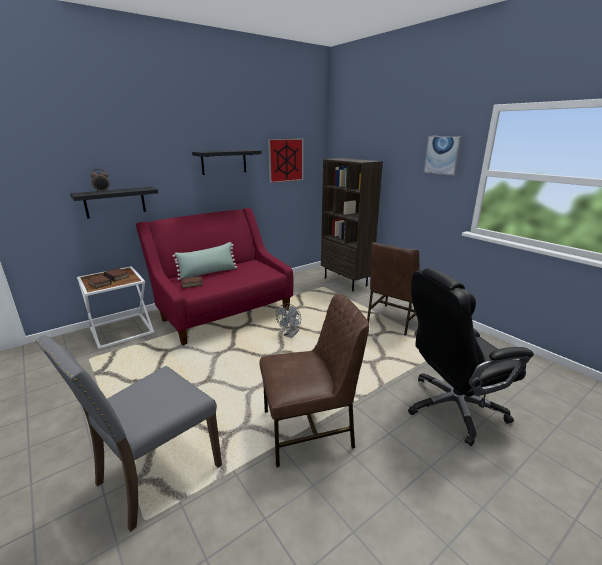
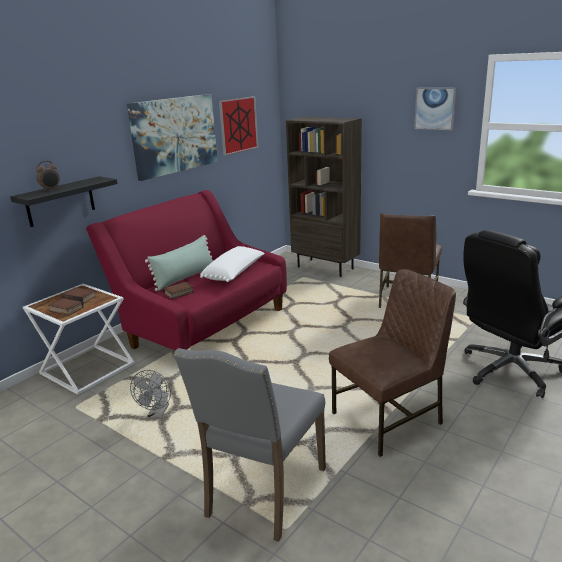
camera: 15 degrees left, 0 degrees up
black shelf [192,150,262,175] -> picture [127,94,218,181]
grey fan [276,303,301,338] -> grey fan moved to [130,370,171,419]
none -> white pillow [200,246,265,282]

